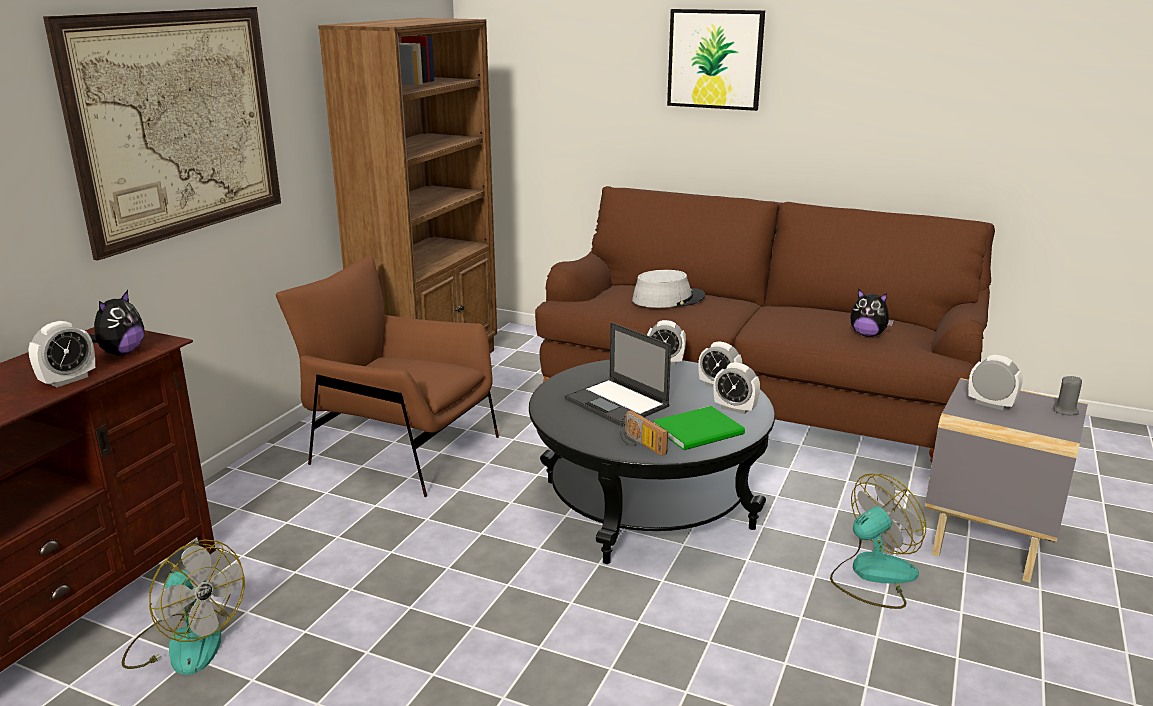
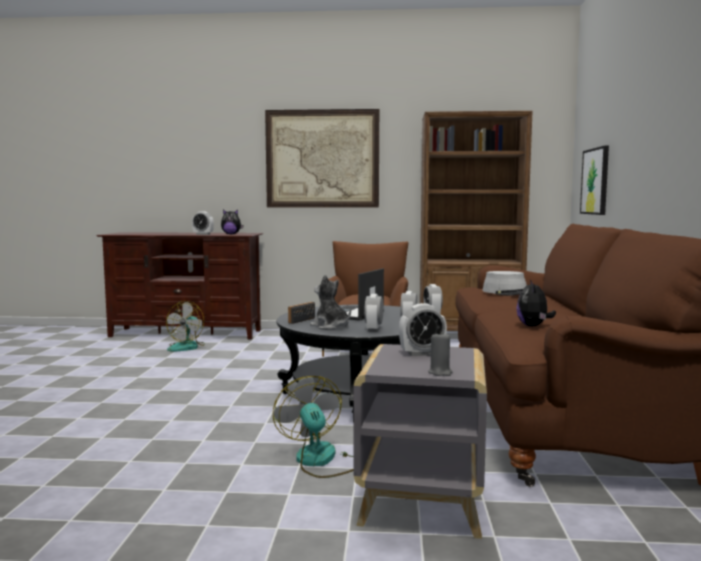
camera: 70 degrees right, 15 degrees down
green book [653,406,745,450] -> plush toy [310,275,351,330]
picture [667,9,765,111] -> picture moved to [580,146,609,215]
fan [830,474,926,609] -> fan turned 150 degrees counterclockwise [273,376,354,478]
alarm clock [968,355,1023,410] -> alarm clock turned 60 degrees clockwise [399,303,447,356]

